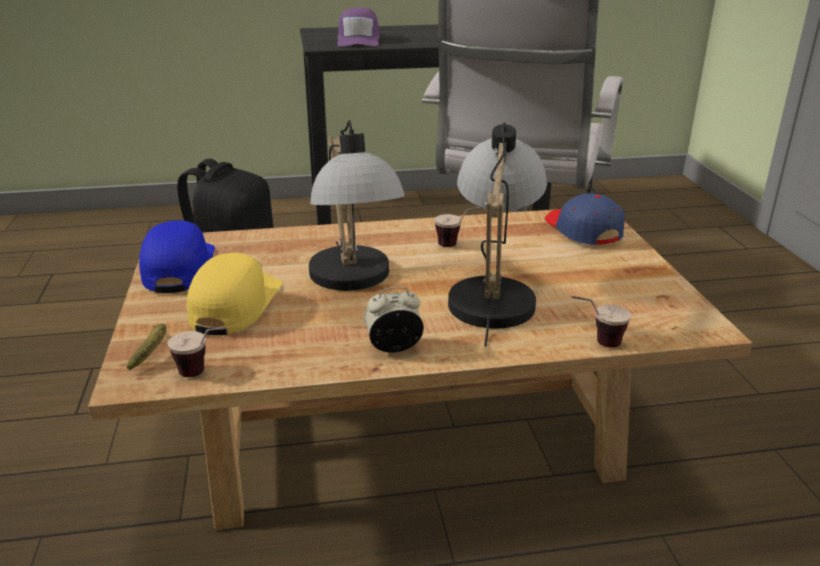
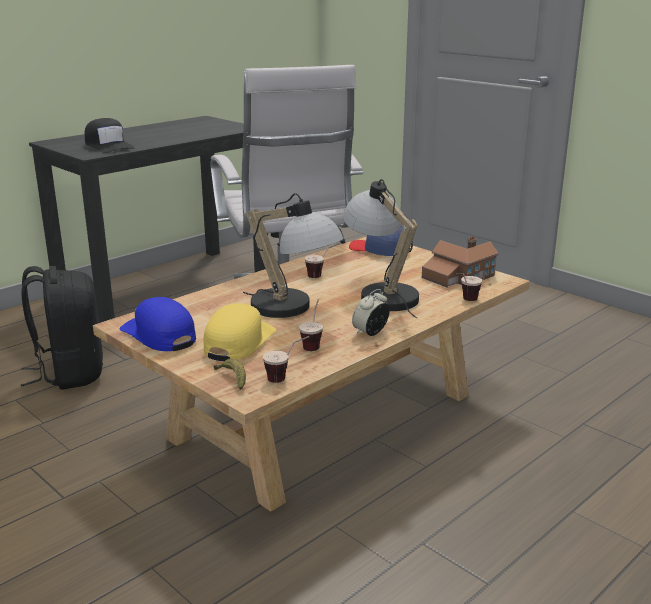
camera: 35 degrees left, 5 degrees down
yellow cap [187,253,283,335] -> yellow cap turned 45 degrees clockwise [204,303,276,361]
purple cap [337,7,380,47] -> black cap [85,118,135,153]
none -> cup [299,299,323,351]
none -> toy house [422,236,499,288]

